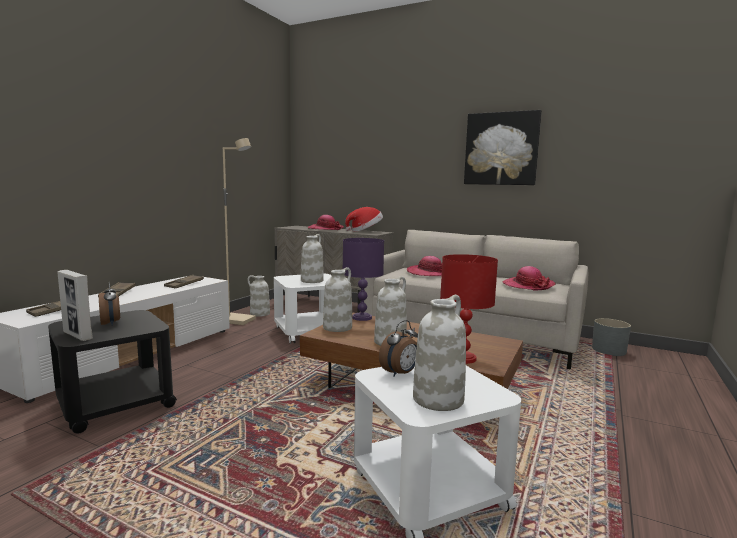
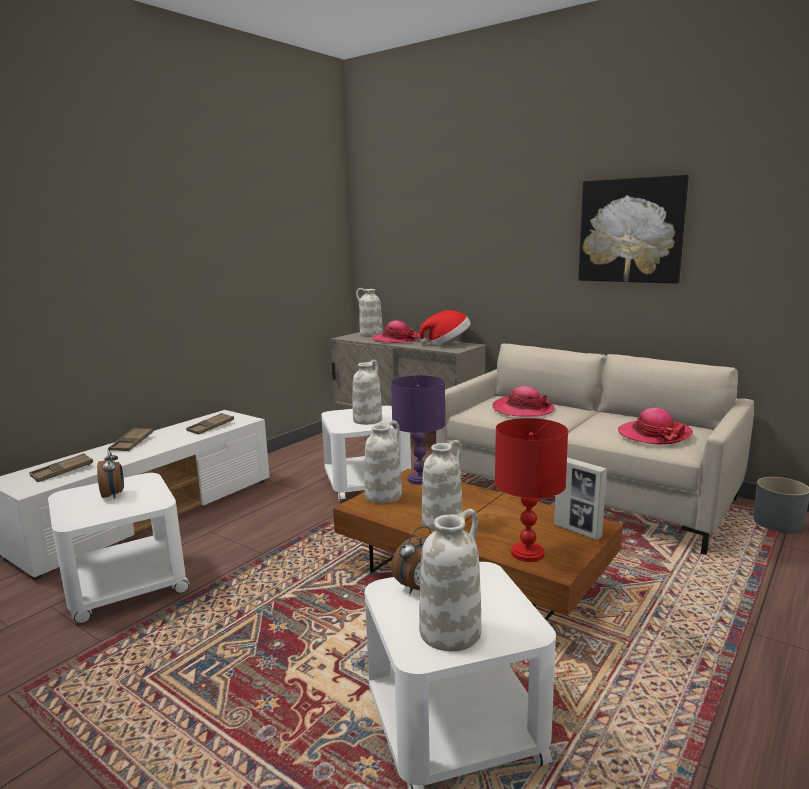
camera: 10 degrees right, 5 degrees up
black side table [48,310,177,434] -> white side table [48,473,190,623]
picture frame [58,270,93,341] -> picture frame moved to [554,458,607,540]
beige floor lamp [223,138,256,325] -> none
white vase [247,275,270,317] -> white vase moved to [356,288,383,337]

